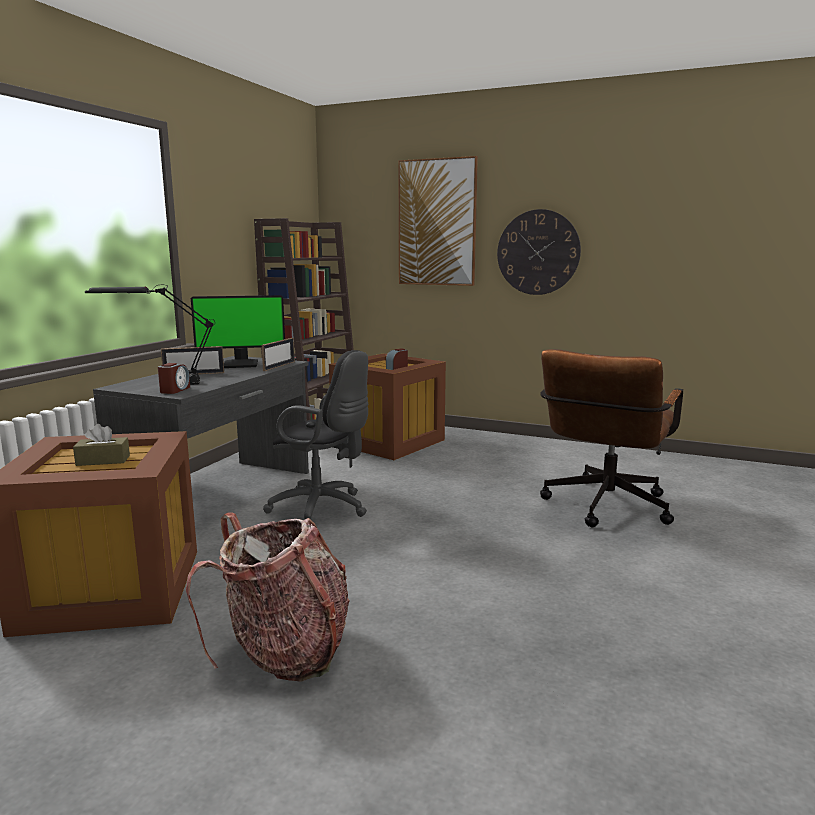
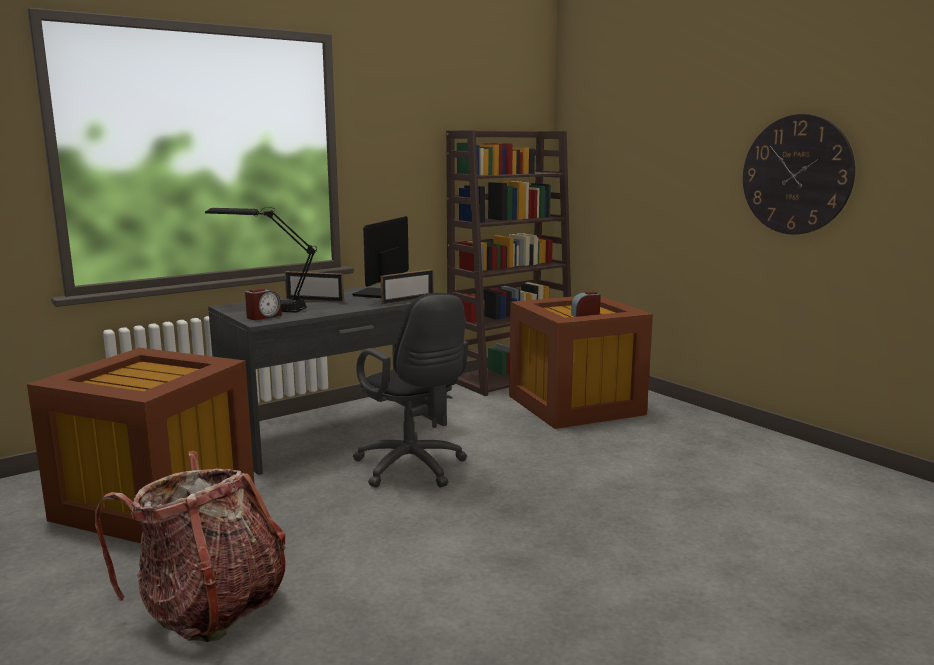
camera: 30 degrees right, 0 degrees up
brown tissue box [73,424,130,466] -> none
monitor [191,295,285,368] -> monitor turned 90 degrees clockwise [352,216,409,298]
picture [399,156,478,286] -> none
brown office chair [540,349,683,527] -> none

